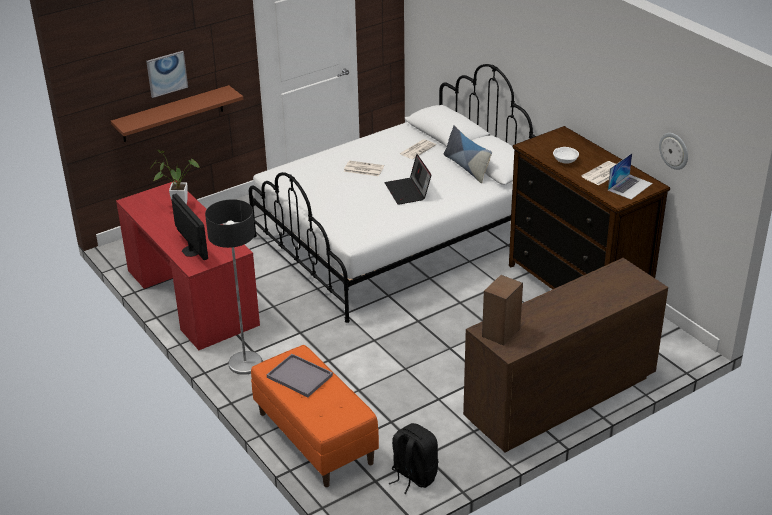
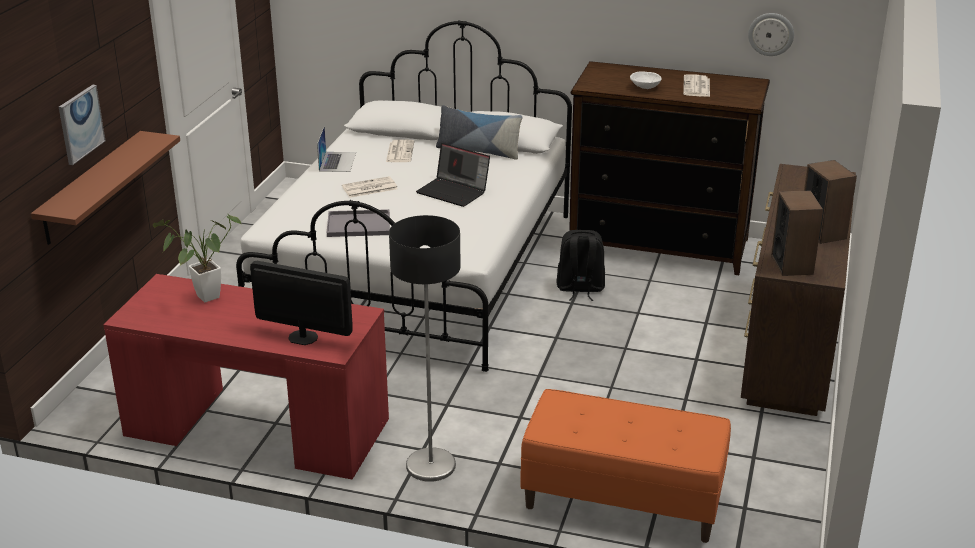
camera: 40 degrees left, 5 degrees down
grey tray [267,354,333,397] -> grey tray moved to [327,209,390,237]
black backpack [389,423,438,494] -> black backpack moved to [556,230,605,301]
laptop [608,153,653,200] -> laptop moved to [317,126,356,172]
none -> speaker [804,160,857,244]

